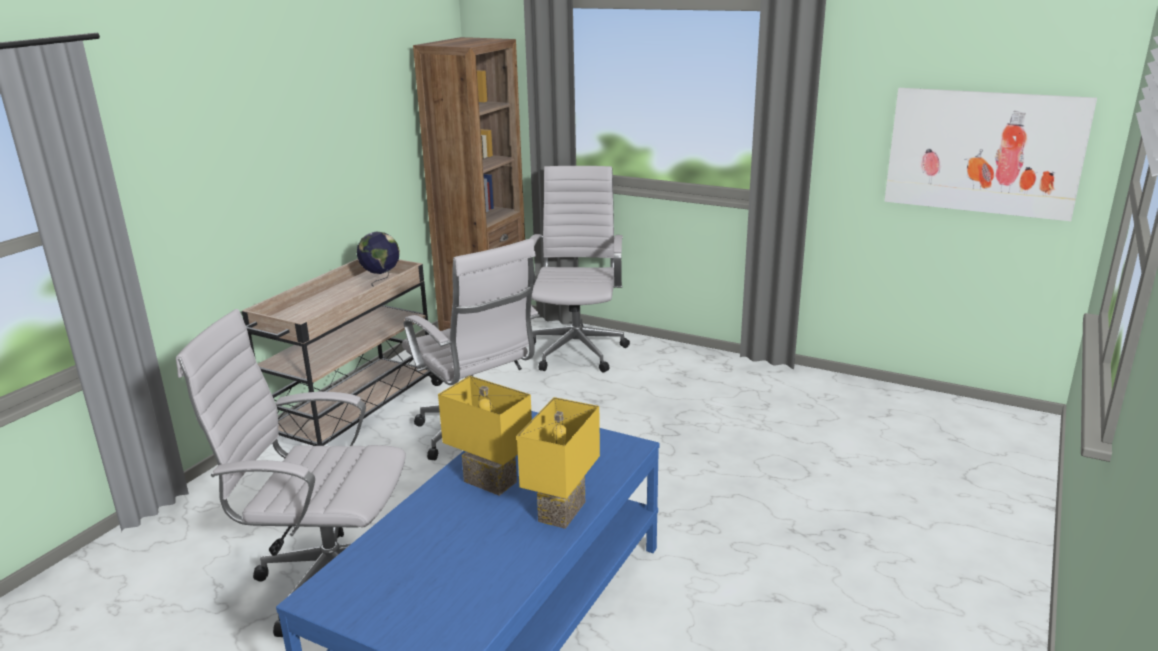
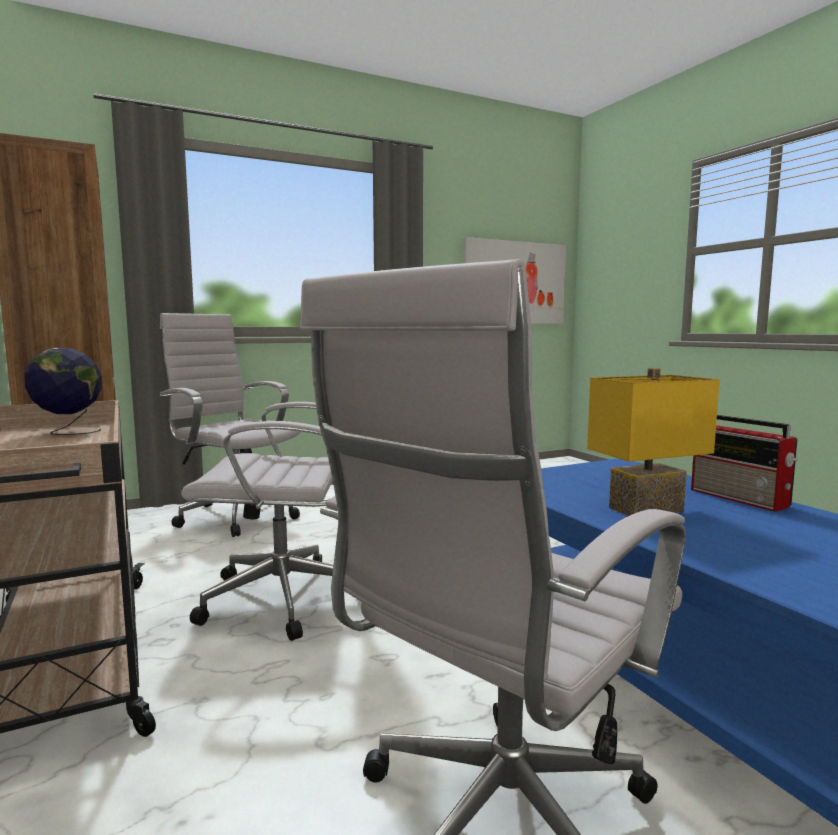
camera: 55 degrees left, 15 degrees down
yellow table lamp [517,397,600,529] -> radio [691,415,798,512]

